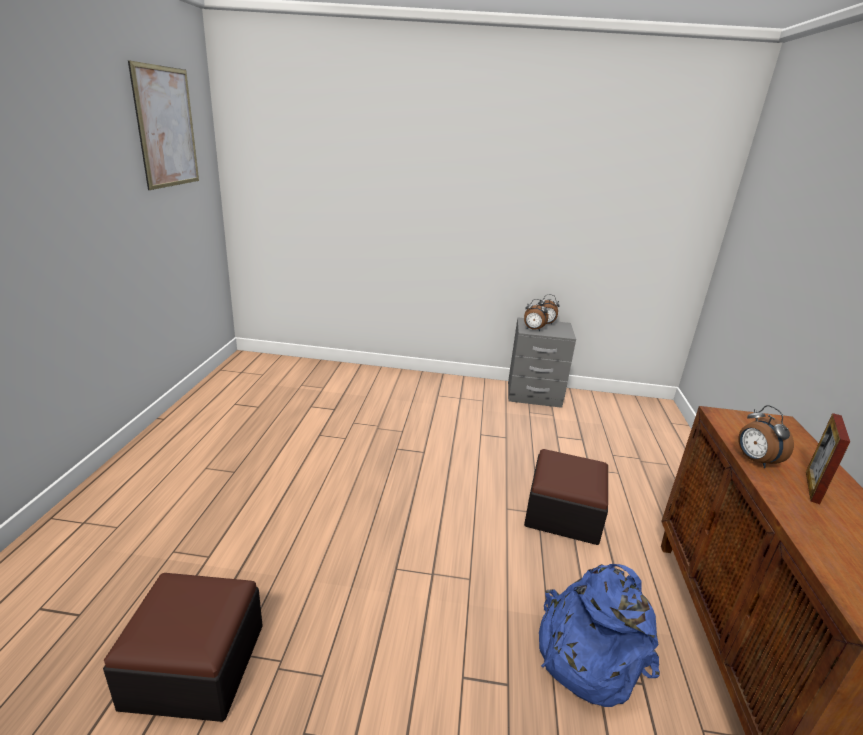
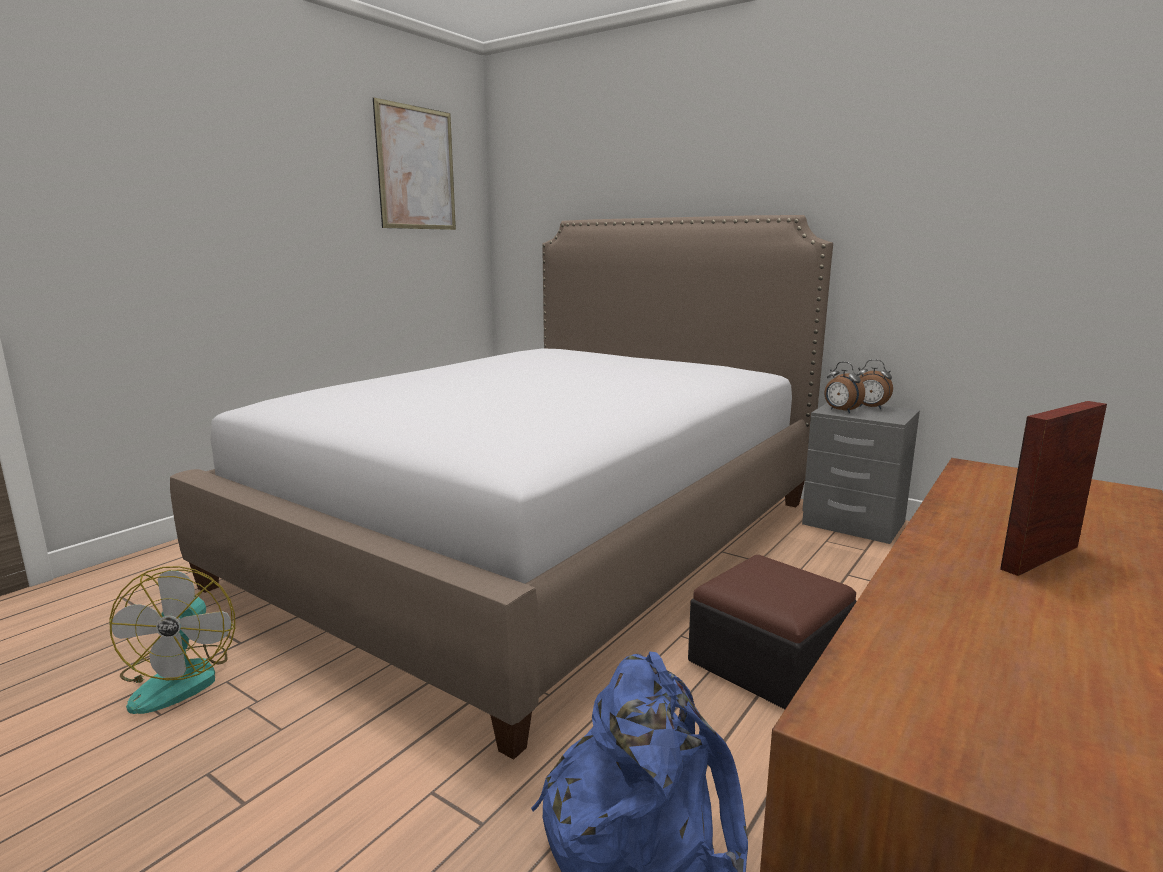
camera: 30 degrees right, 10 degrees down
ottoman [103,573,263,722] -> fan [109,566,235,714]
alarm clock [739,405,794,468] -> none
none -> bed [170,215,833,760]

